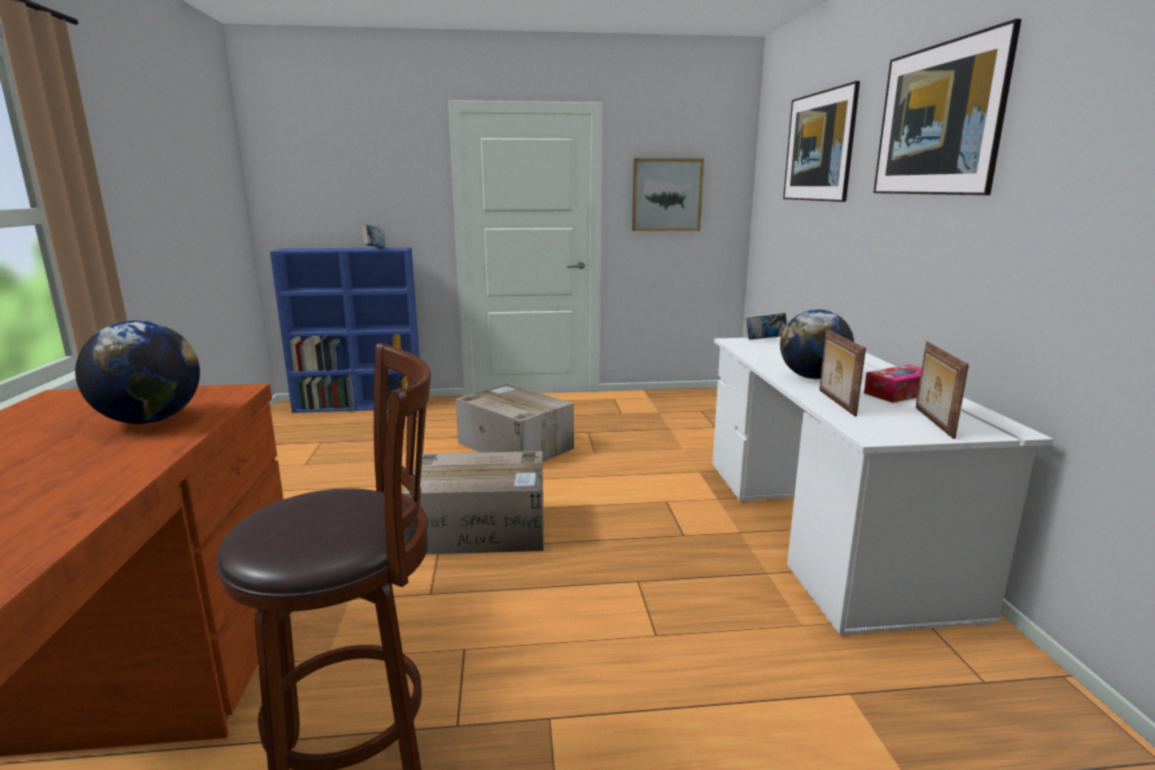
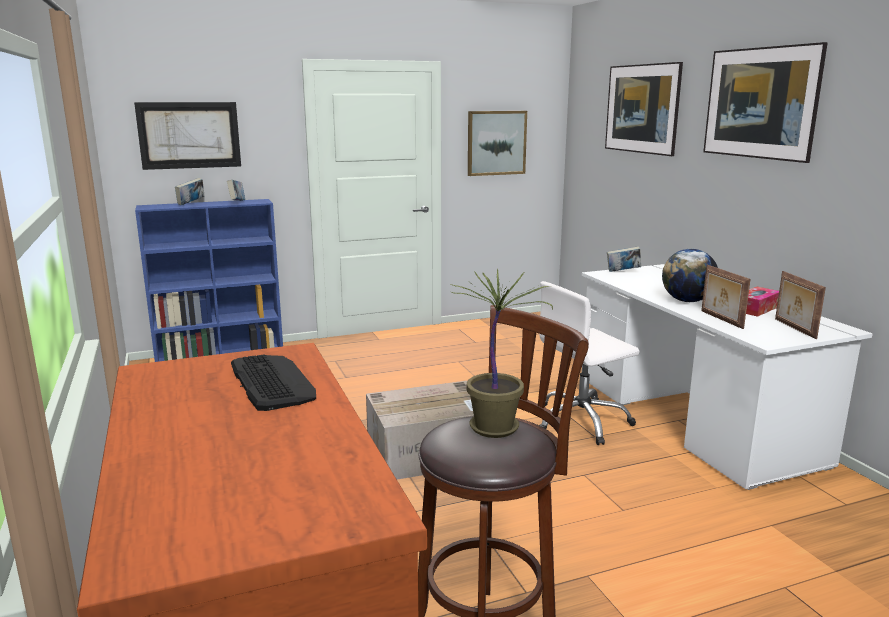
camera: 15 degrees left, 0 degrees up
globe [75,320,200,424] -> keyboard [231,354,316,411]
cardboard box [456,384,574,461] -> none
none -> picture [134,102,241,170]
none -> book [175,178,204,205]
none -> potted plant [451,269,553,438]
none -> white office chair [539,281,639,445]

